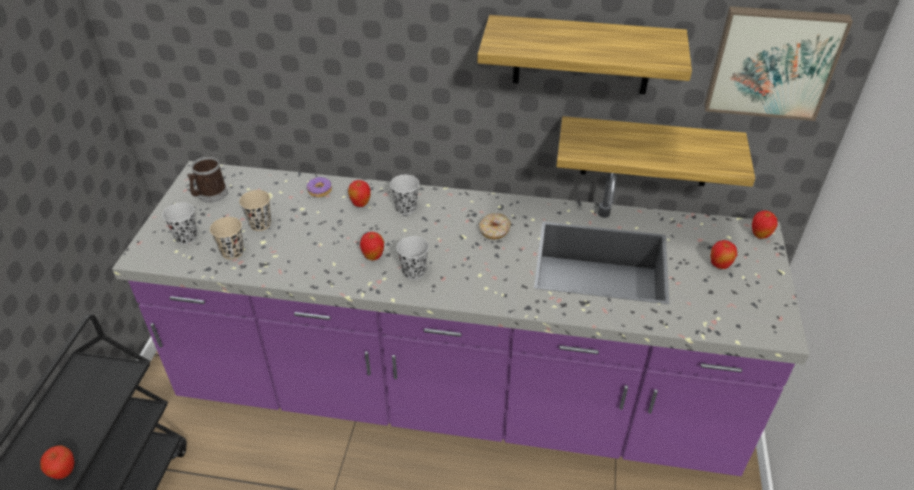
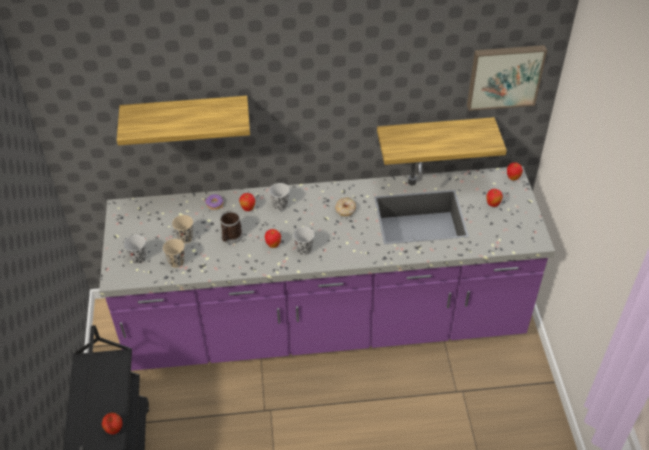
camera: 15 degrees left, 5 degrees up
mug [187,157,228,203] -> mug moved to [220,211,243,244]
shelf [477,15,692,94] -> shelf moved to [117,96,250,146]

